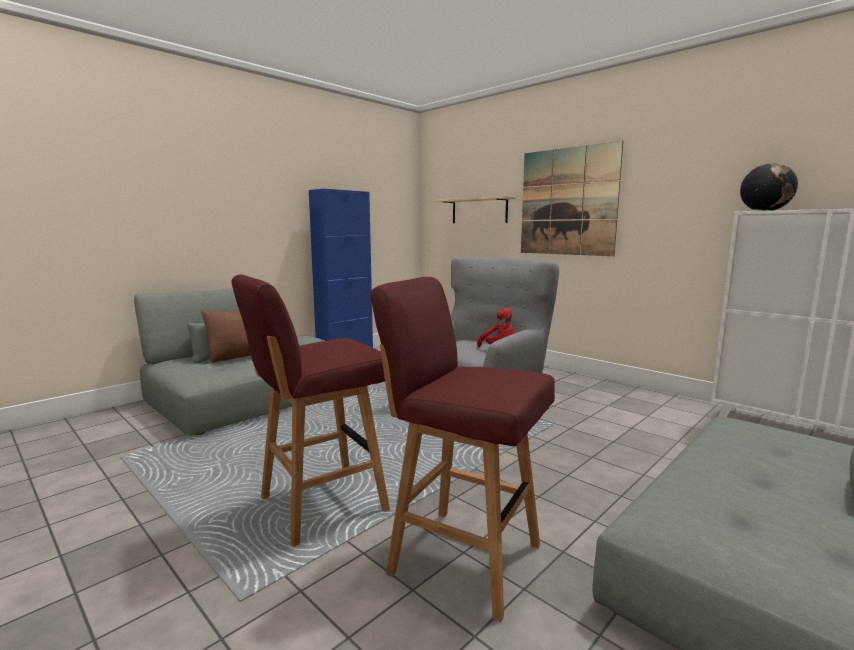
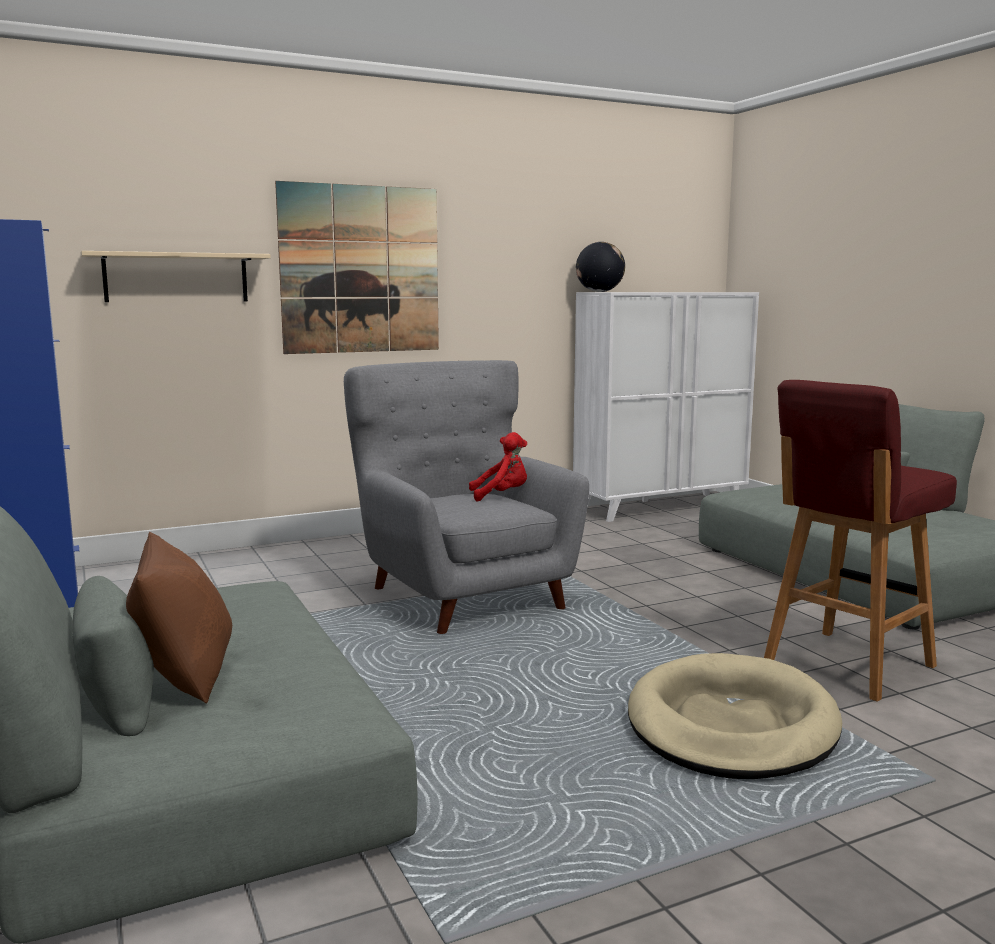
camera: 70 degrees left, 0 degrees up
red stool [231,275,390,547] -> beige dog bed [628,653,842,779]

